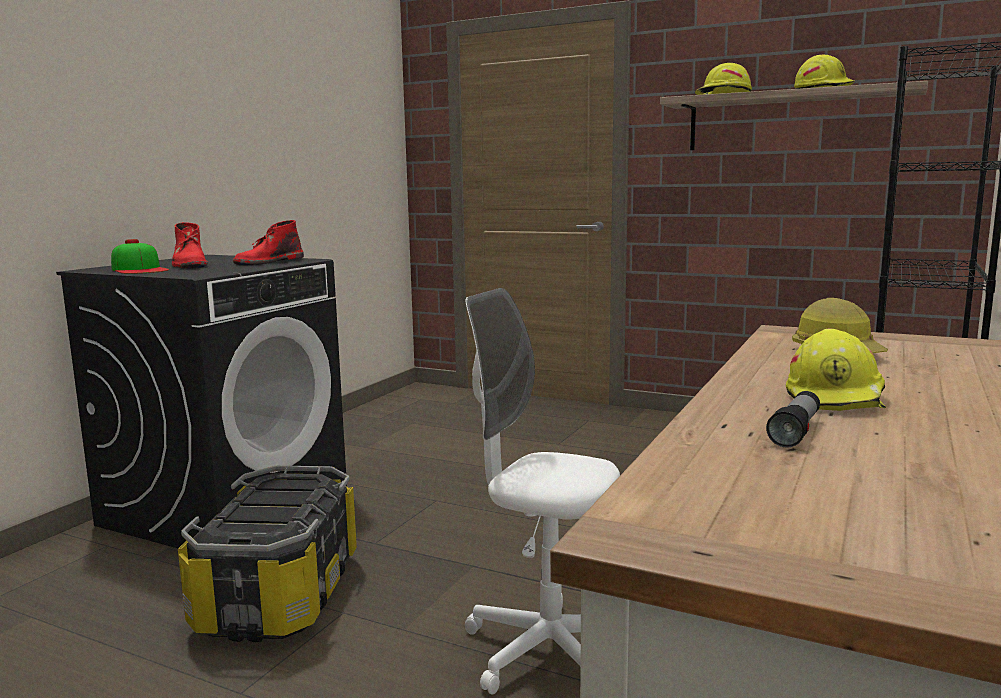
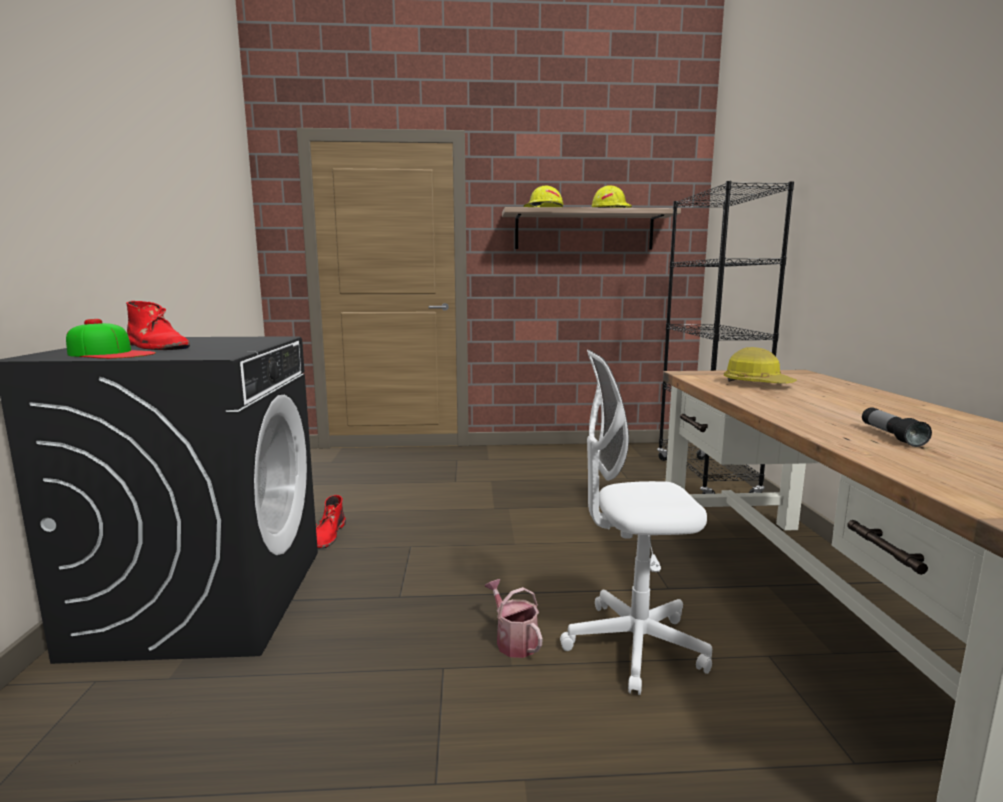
camera: 30 degrees left, 0 degrees up
storage box [178,466,357,642] -> none
red boot [233,220,304,265] -> red boot moved to [316,495,346,549]
yellow hard hat [786,329,886,411] -> none
none -> watering can [485,579,543,658]

